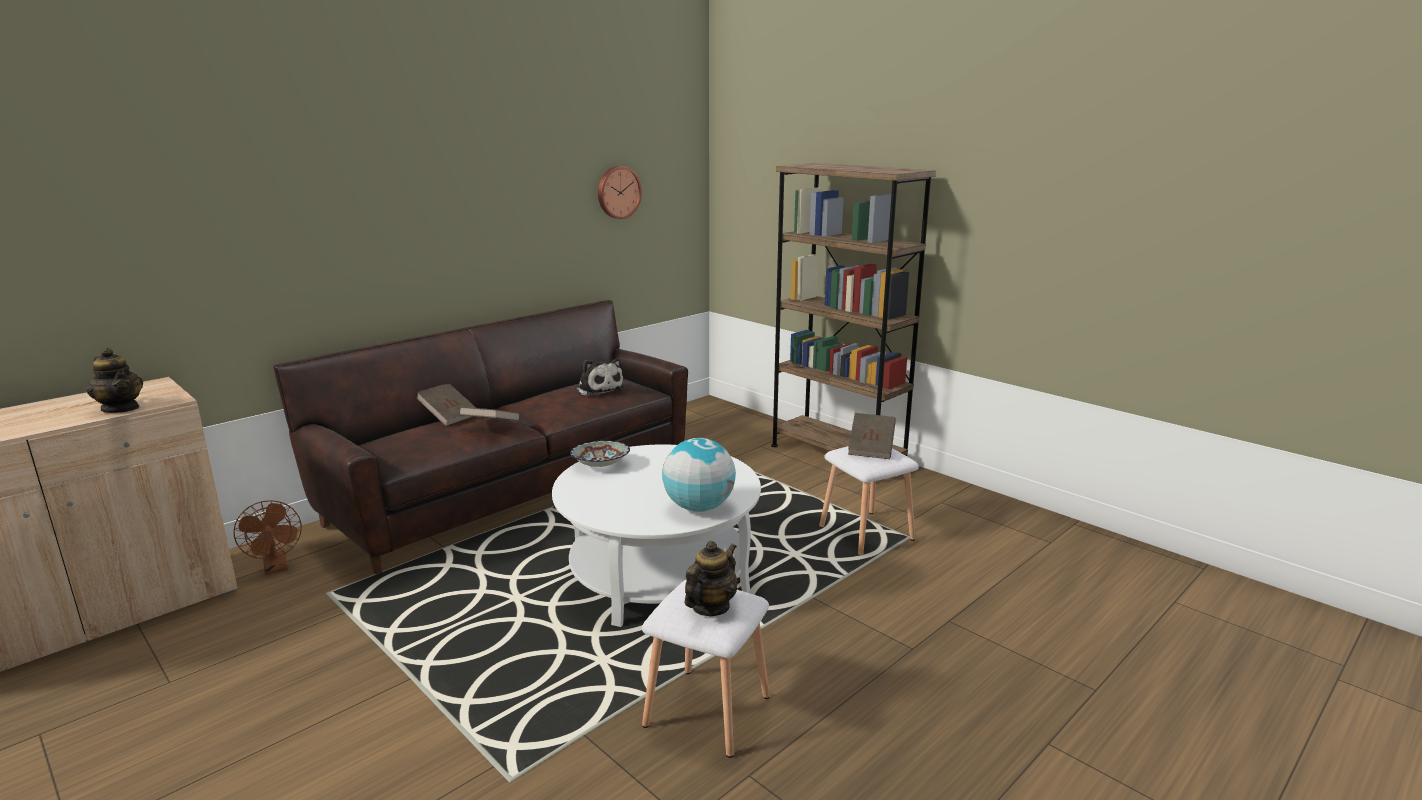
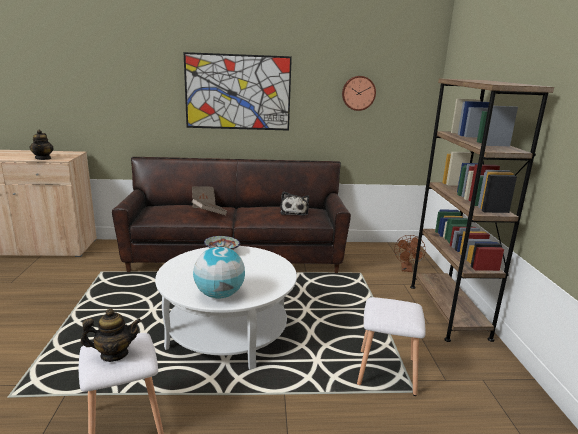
camera: 40 degrees right, 0 degrees up
brown fan [233,500,302,575] -> brown fan moved to [394,235,426,272]
brown book [848,413,896,459] -> none
none -> picture [184,52,292,131]

